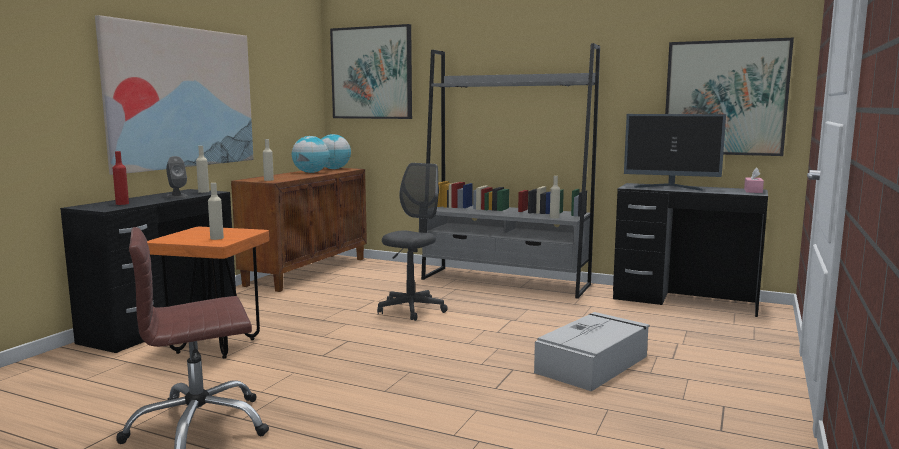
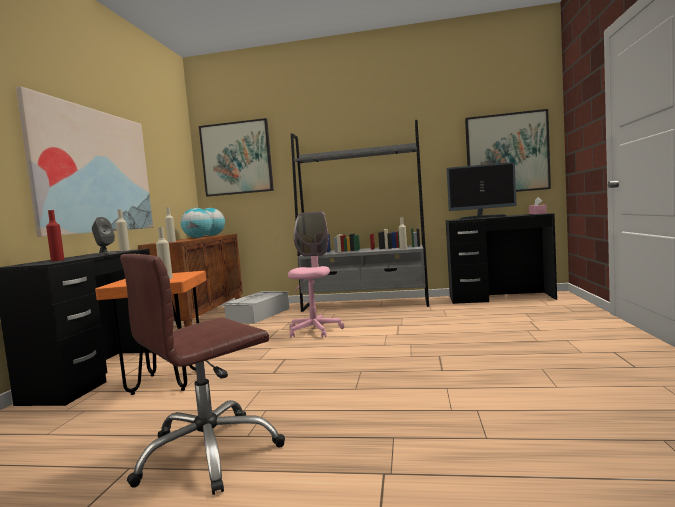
camera: 15 degrees left, 5 degrees down
grey office chair [377,163,448,321] -> pink office chair [288,211,344,338]
grey storage box [534,312,649,391] -> grey storage box moved to [224,291,289,324]

